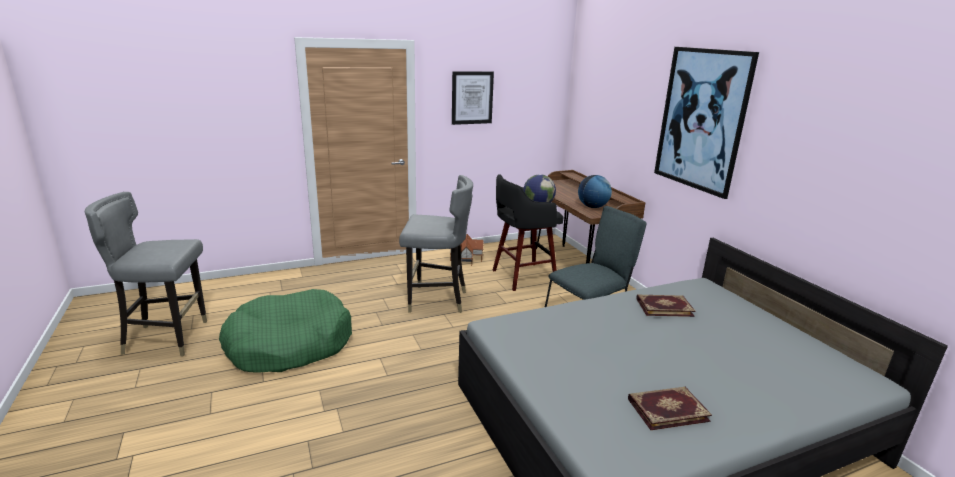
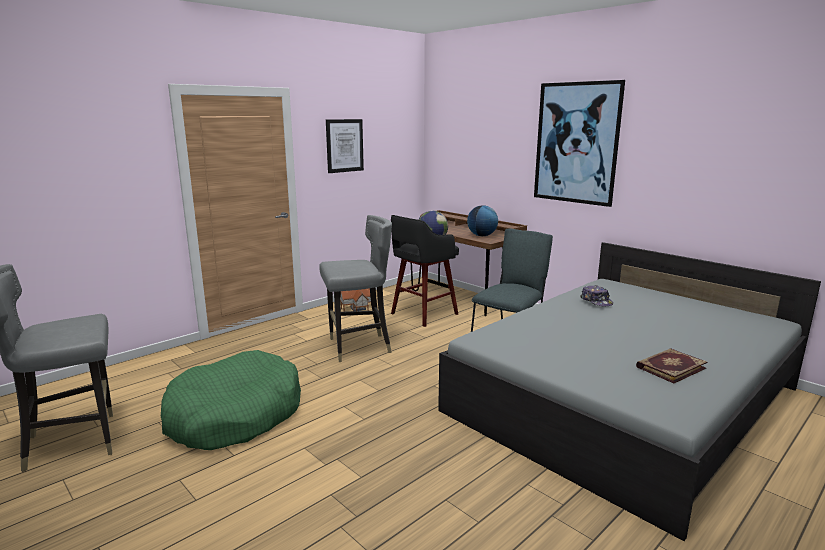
camera: 20 degrees left, 5 degrees down
book [636,295,696,317] -> cap [580,285,613,306]

